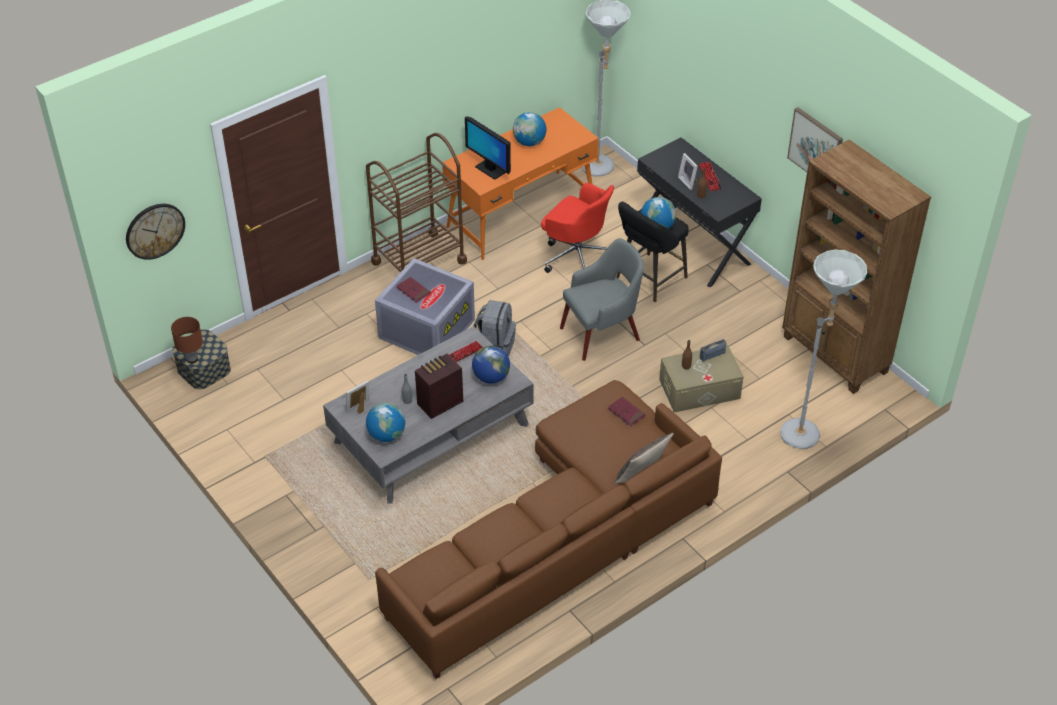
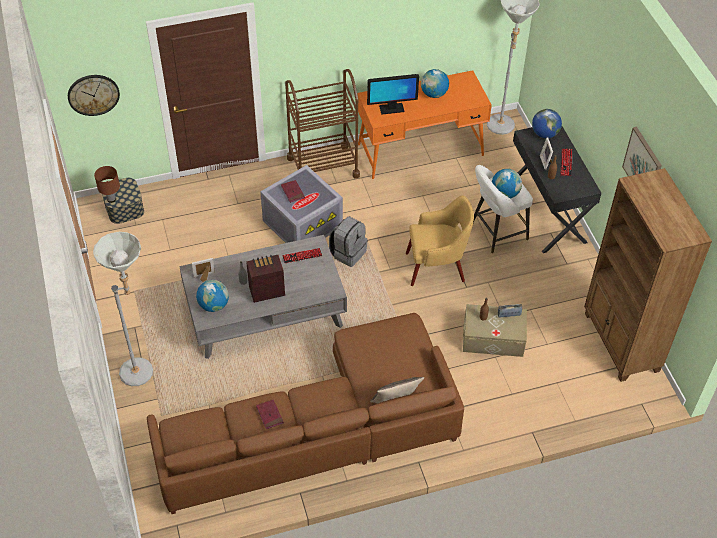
camera: 20 degrees right, 5 degrees up
monitor [465,116,511,180] -> monitor turned 75 degrees counterclockwise [367,74,419,115]
globe [472,346,510,384] -> globe moved to [532,109,562,138]
red office chair [541,183,614,273] -> none
grey armchair [560,238,644,361] -> yellow armchair [406,195,474,286]
red book [608,397,645,427] -> red book moved to [256,399,284,429]
black stool [616,202,689,302] -> white stool [473,165,533,253]
grey floor lamp [780,250,867,449] -> grey floor lamp moved to [93,232,153,386]

